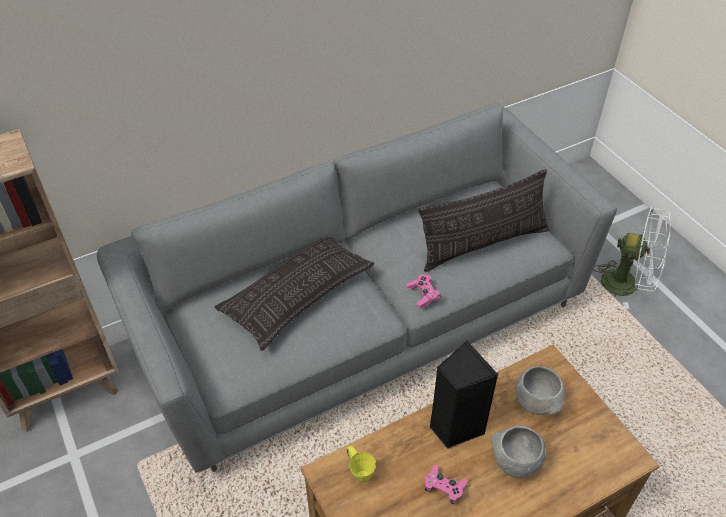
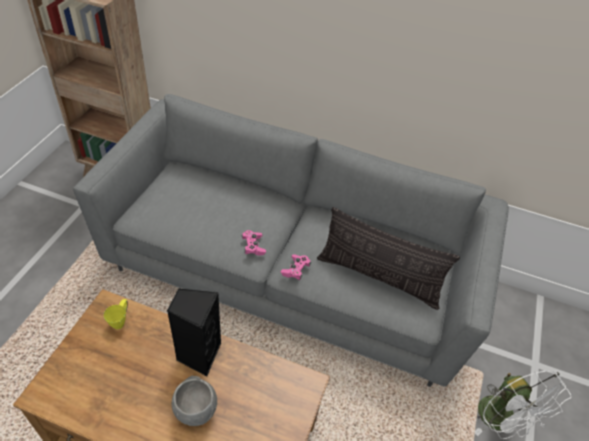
camera: 45 degrees right, 0 degrees up
pillow [214,237,374,351] -> none
pink game controller [424,465,468,505] -> pink game controller moved to [242,230,266,256]
grey bowl [516,366,565,415] -> none

